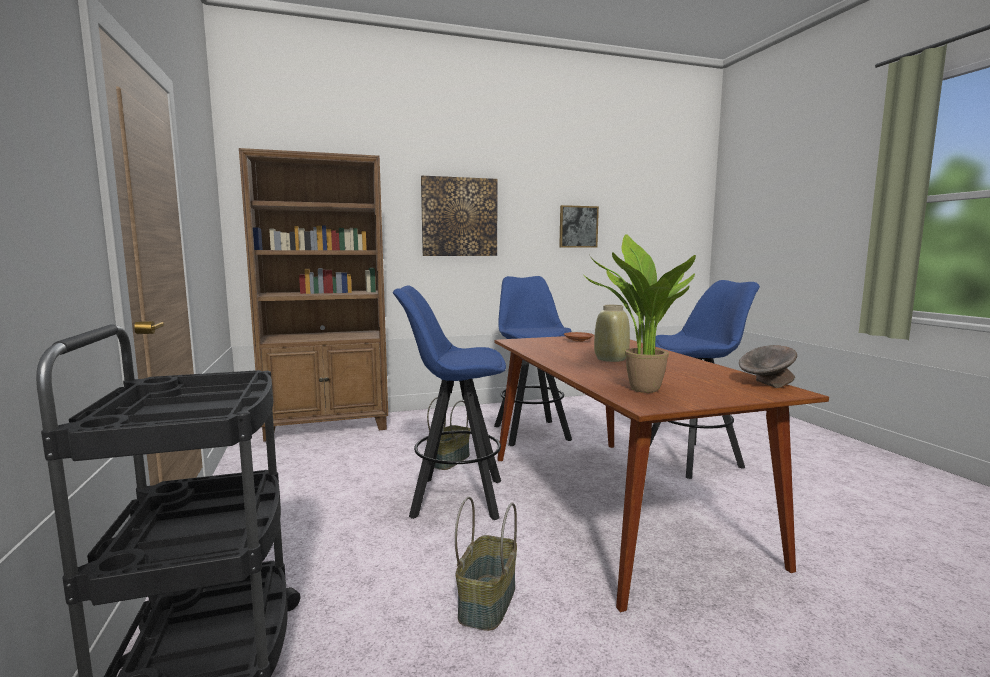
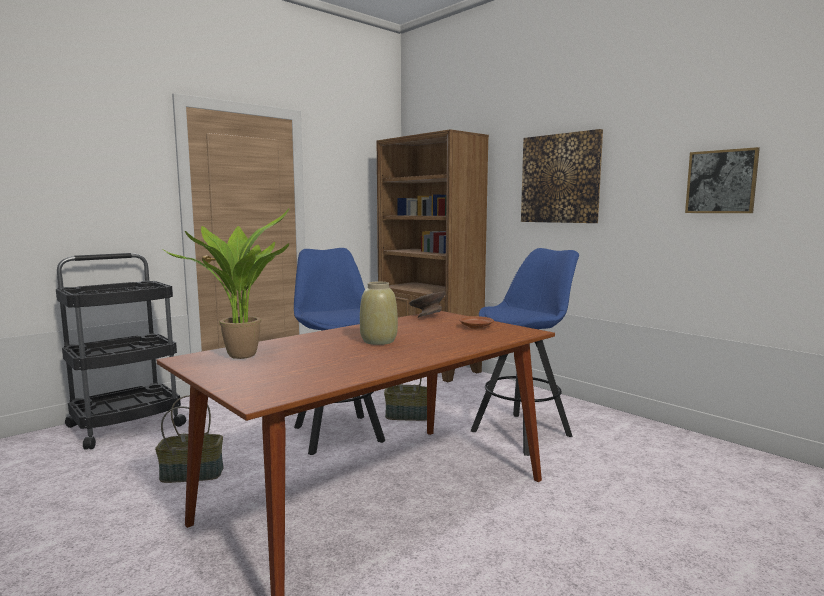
camera: 65 degrees right, 0 degrees up
blue stool [650,280,760,479] -> none
grey bowl [739,345,797,388] -> grey bowl moved to [409,291,446,318]

